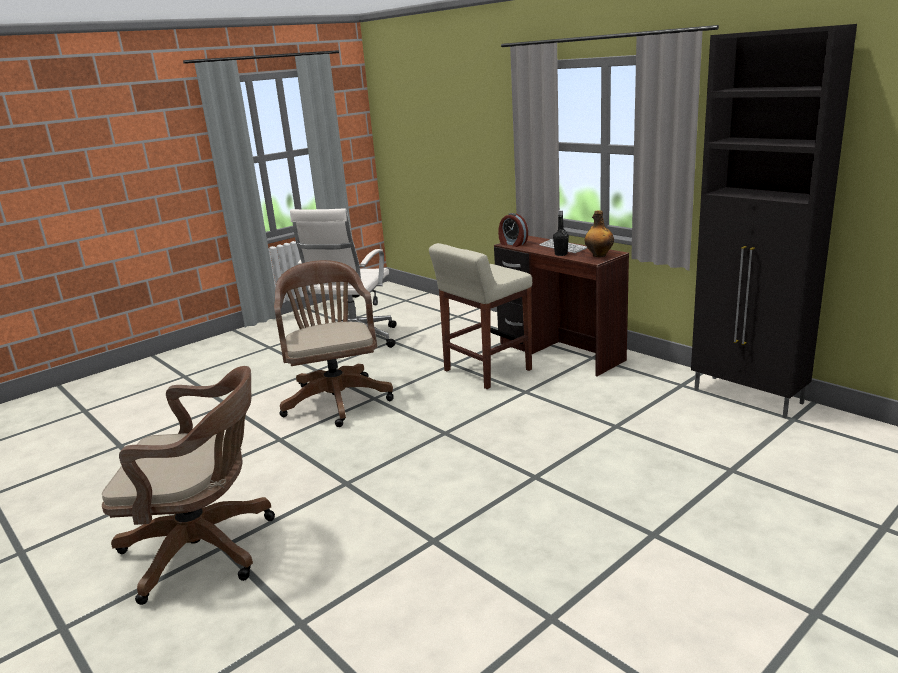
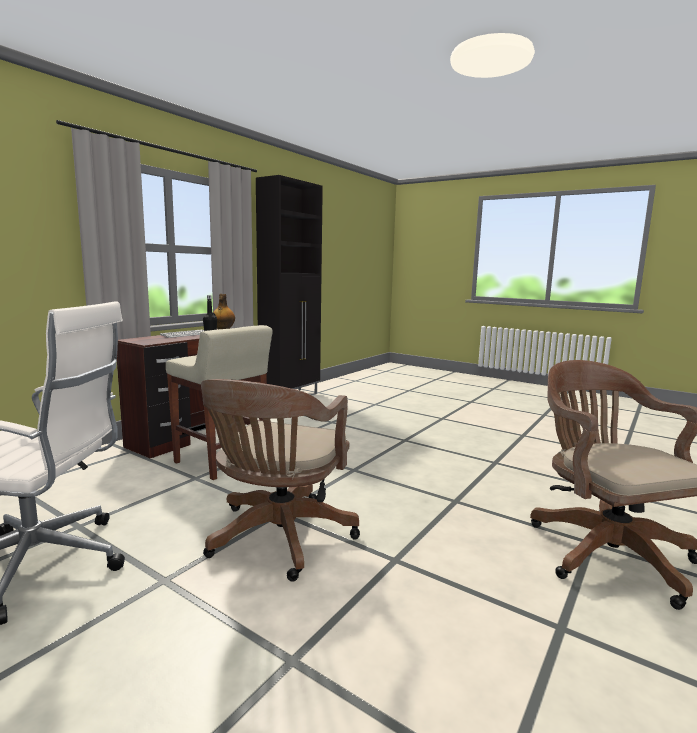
camera: 105 degrees left, 10 degrees down
brown office chair [274,260,394,427] -> brown office chair turned 45 degrees counterclockwise [201,379,360,582]
alarm clock [498,213,528,247] -> none

